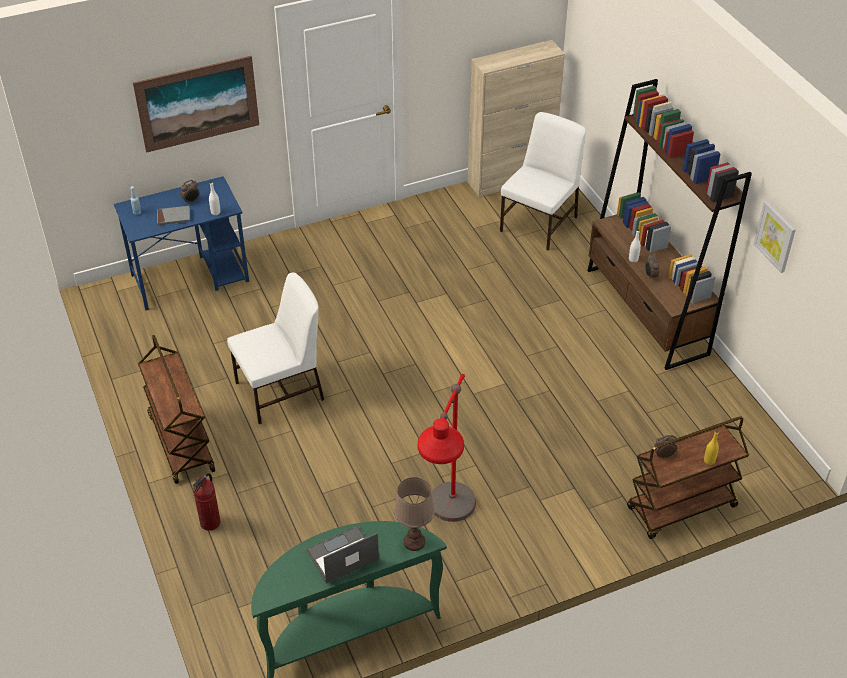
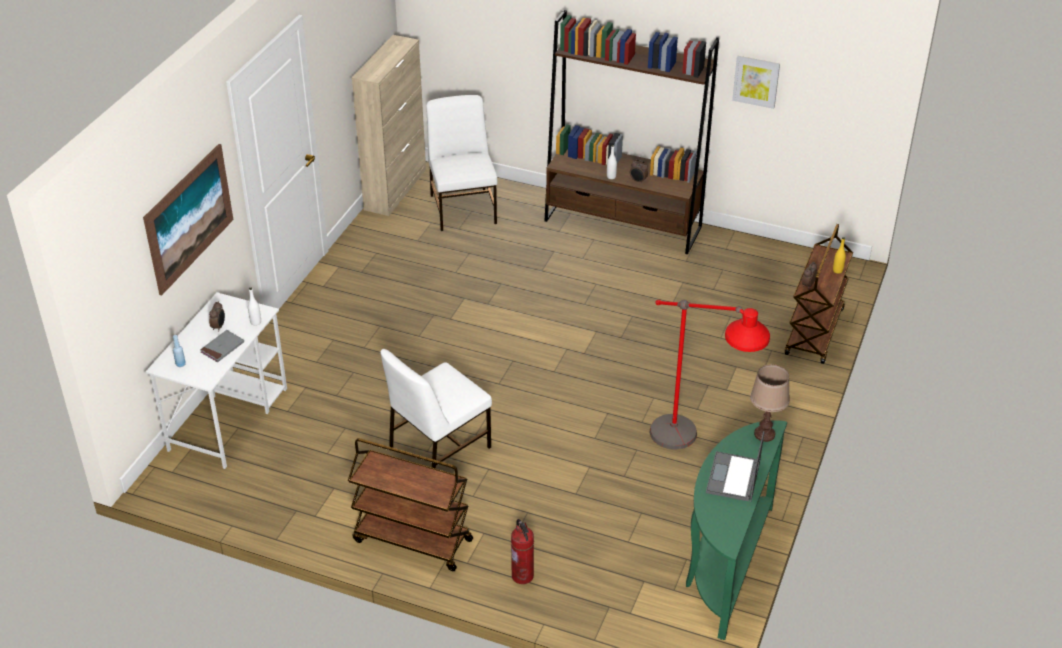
camera: 45 degrees left, 5 degrees down
blue desk [114,176,249,310] -> white desk [145,293,287,469]
white chair [227,272,324,424] -> white chair turned 150 degrees counterclockwise [380,349,492,469]

